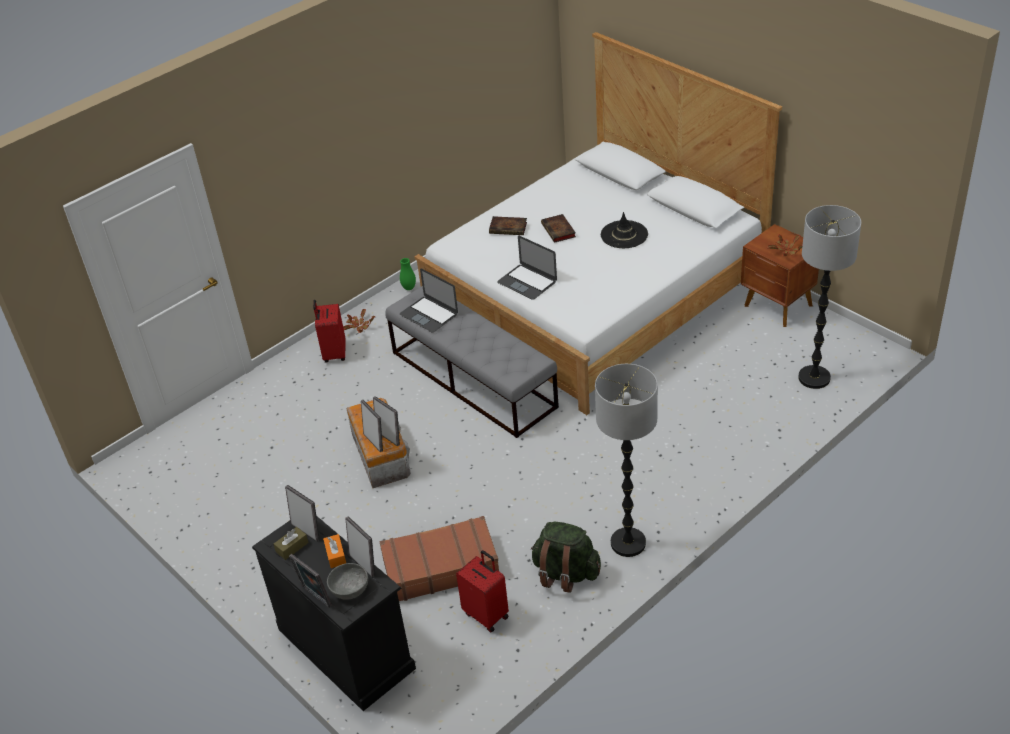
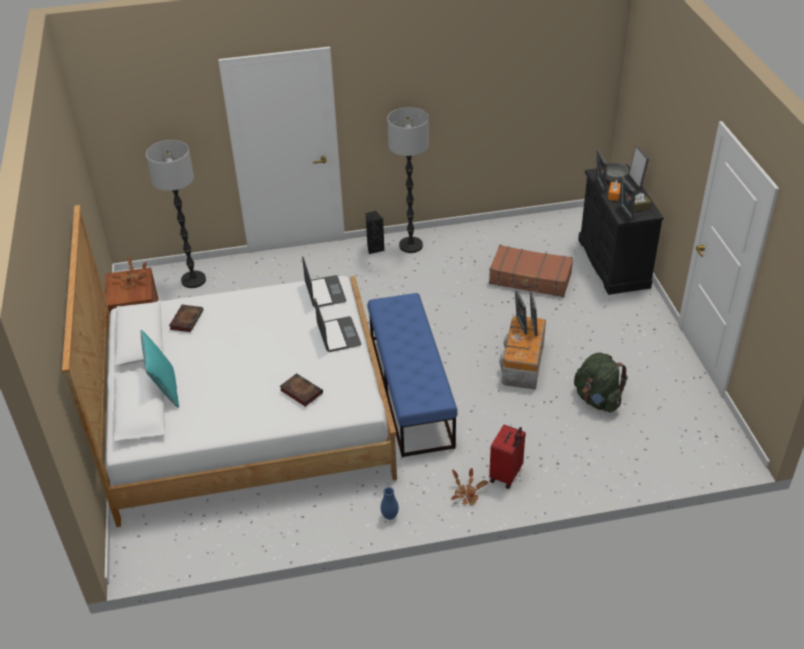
camera: 150 degrees left, 0 degrees up
grey bench [385,286,559,438] -> blue bench [367,293,458,457]
green vase [400,258,416,290] -> blue vase [381,487,399,520]
laptop [400,268,458,332] -> laptop moved to [302,257,346,307]
red suitcase [456,550,509,633] -> none
green backpack [531,522,601,593] -> green backpack moved to [574,353,628,412]
book [541,214,576,243] -> book moved to [169,305,203,332]
black hat [601,212,648,248] -> none
none -> turquoise pillow [140,330,179,408]
none -> black speaker [365,211,385,254]

